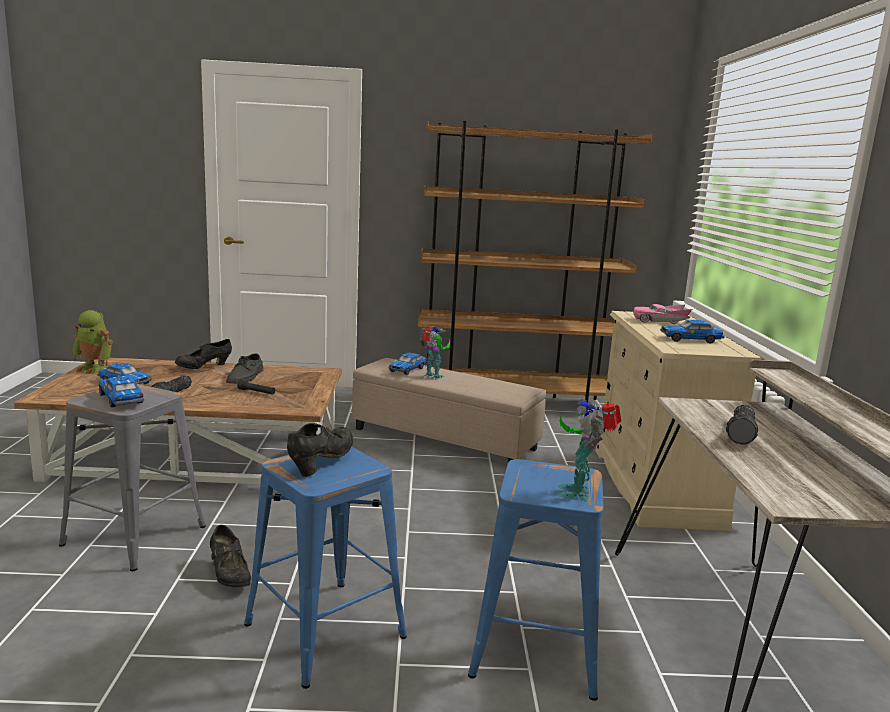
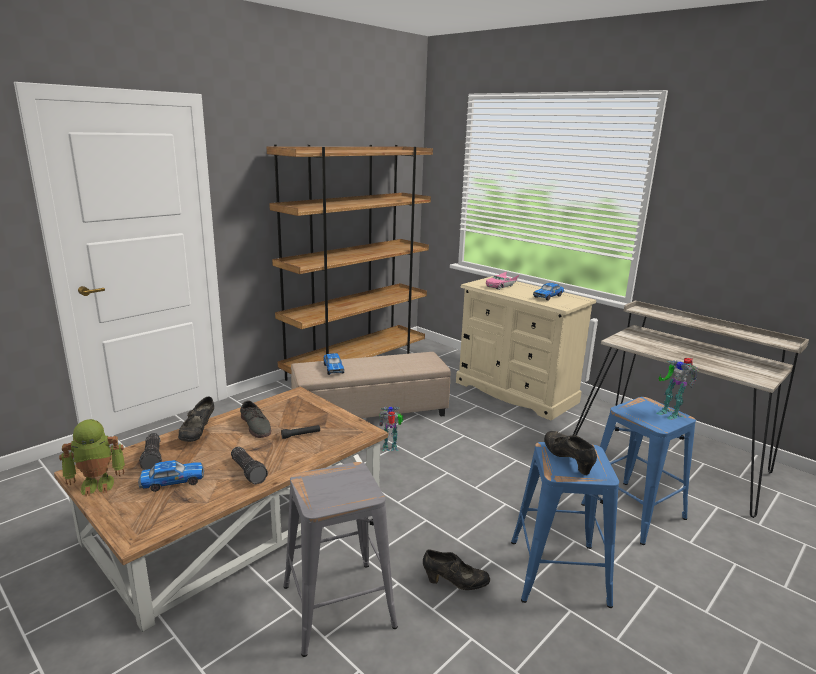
camera: 45 degrees left, 5 degrees up
toy car [99,376,144,407] -> none
toy robot [419,326,450,380] -> toy robot moved to [379,406,404,451]
flashlight [726,404,758,445] -> flashlight moved to [139,433,162,470]

